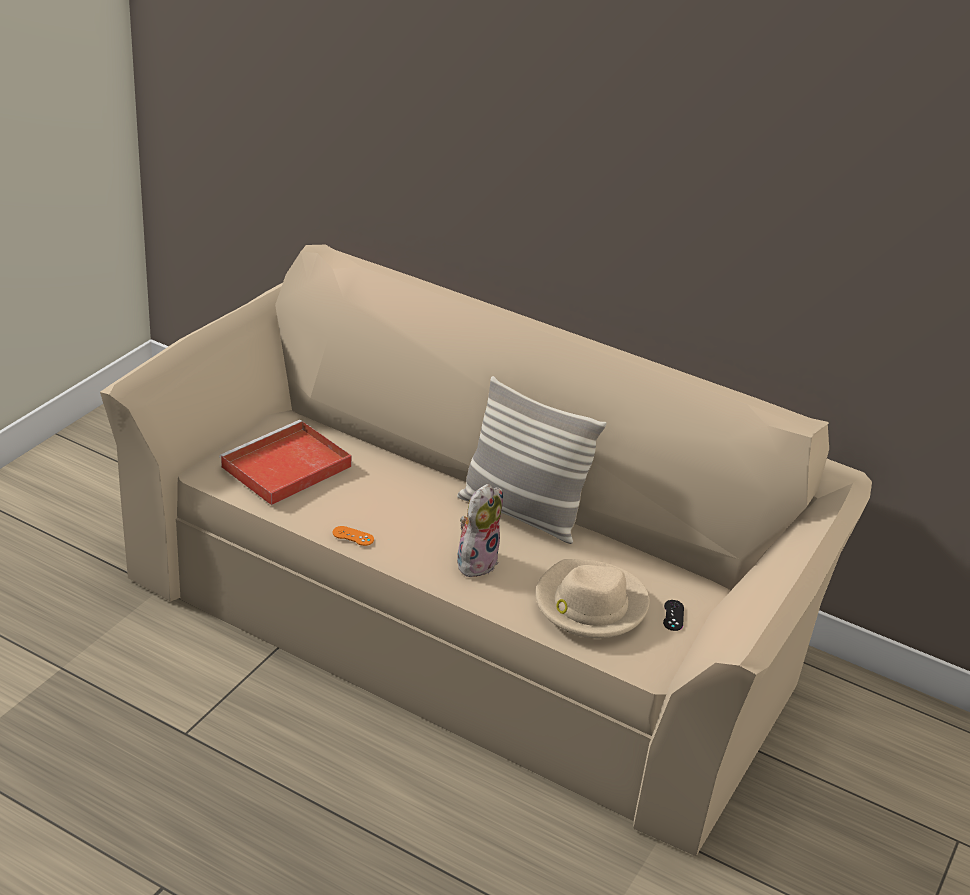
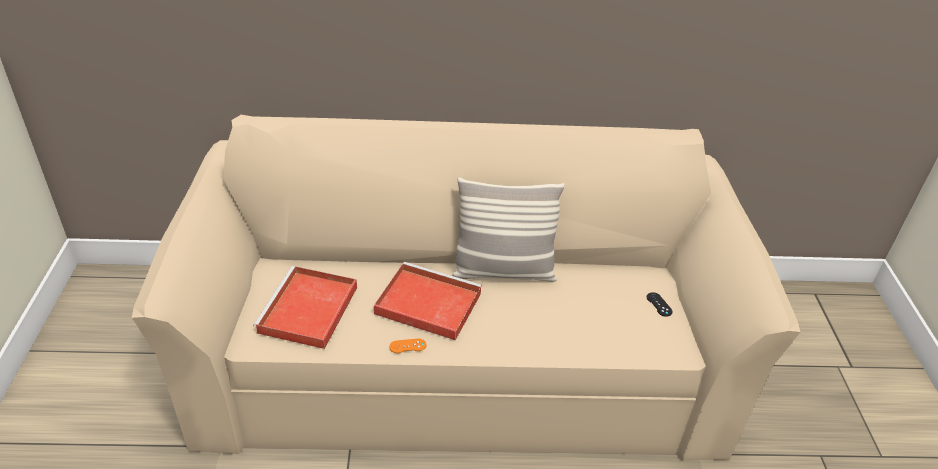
camera: 30 degrees left, 5 degrees up
plush toy [457,484,503,577] -> none
beige hat [535,559,649,638] -> none
none -> red tray [374,262,482,340]

